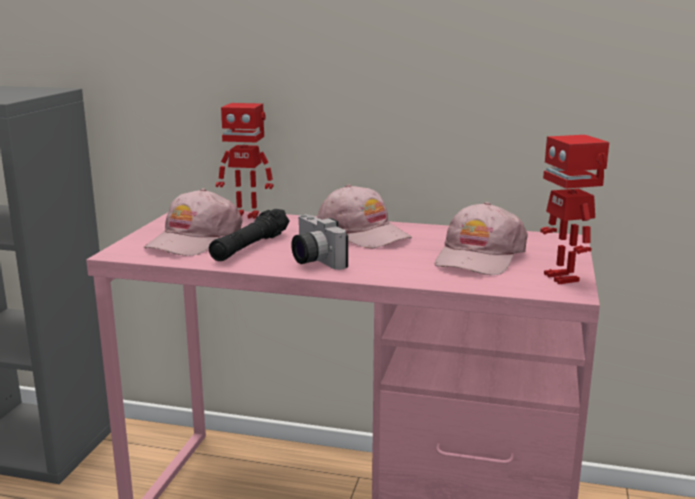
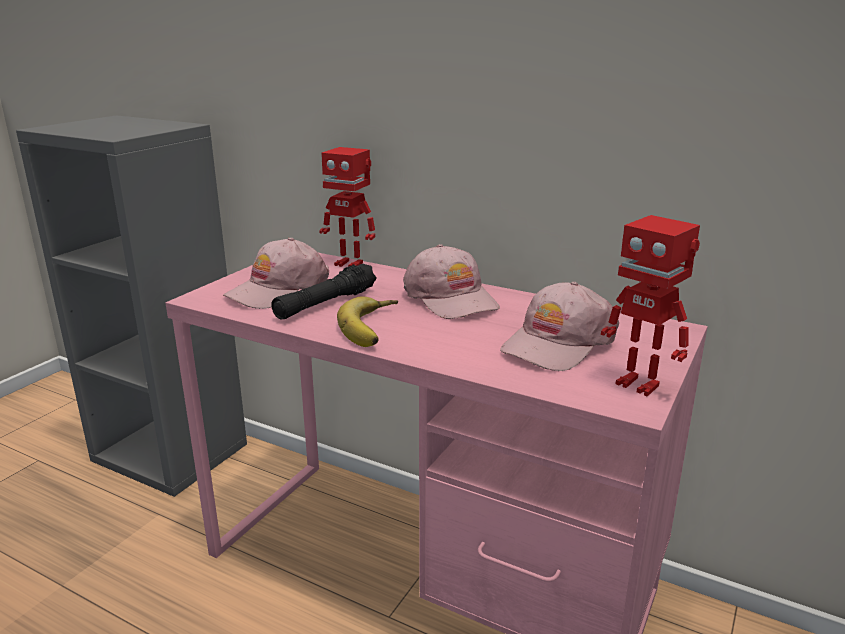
camera: 15 degrees right, 5 degrees up
camera [291,214,348,270] -> banana [337,297,398,347]
toy robot [540,135,609,284] -> toy robot turned 45 degrees counterclockwise [601,215,700,397]

